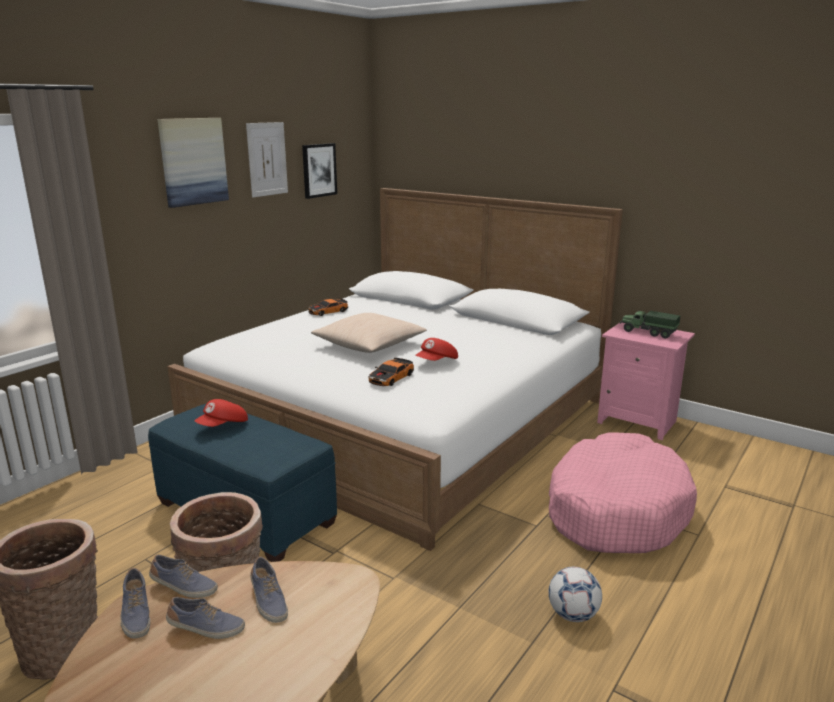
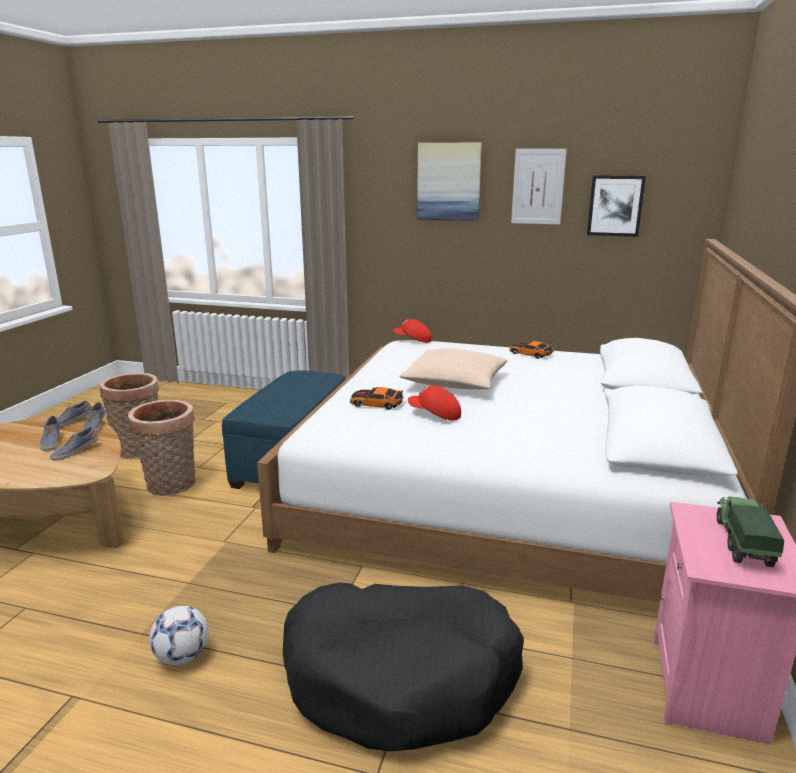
camera: 70 degrees right, 0 degrees up
red cap [194,399,248,427] -> red cap moved to [394,319,432,343]
pink dog bed [549,433,697,553] -> black dog bed [283,582,524,751]

